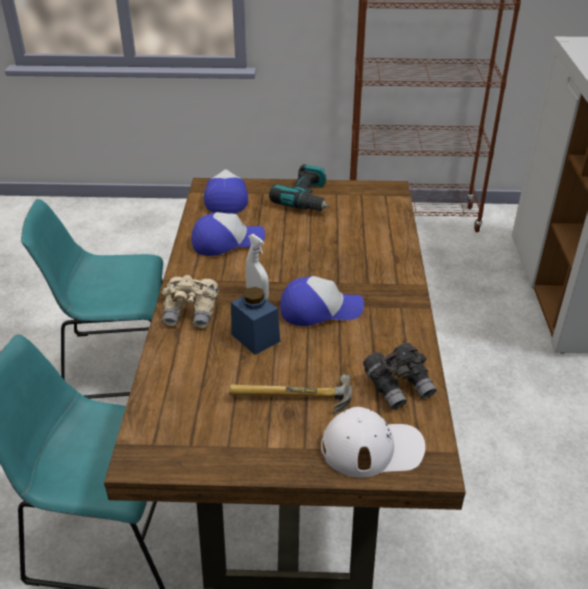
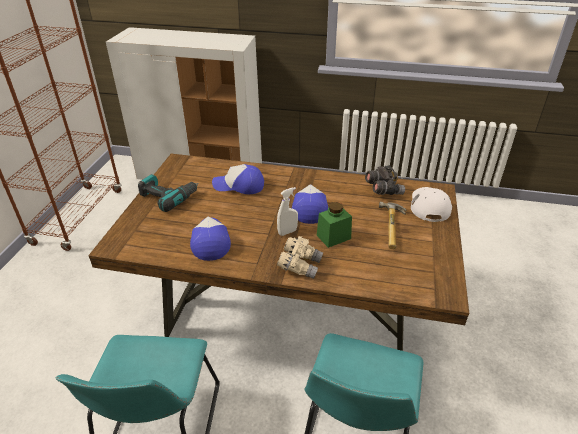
camera: 80 degrees left, 0 degrees up
cap [204,169,248,214] -> cap moved to [212,164,264,194]
blue jar [231,287,280,355] -> green jar [317,202,352,248]

